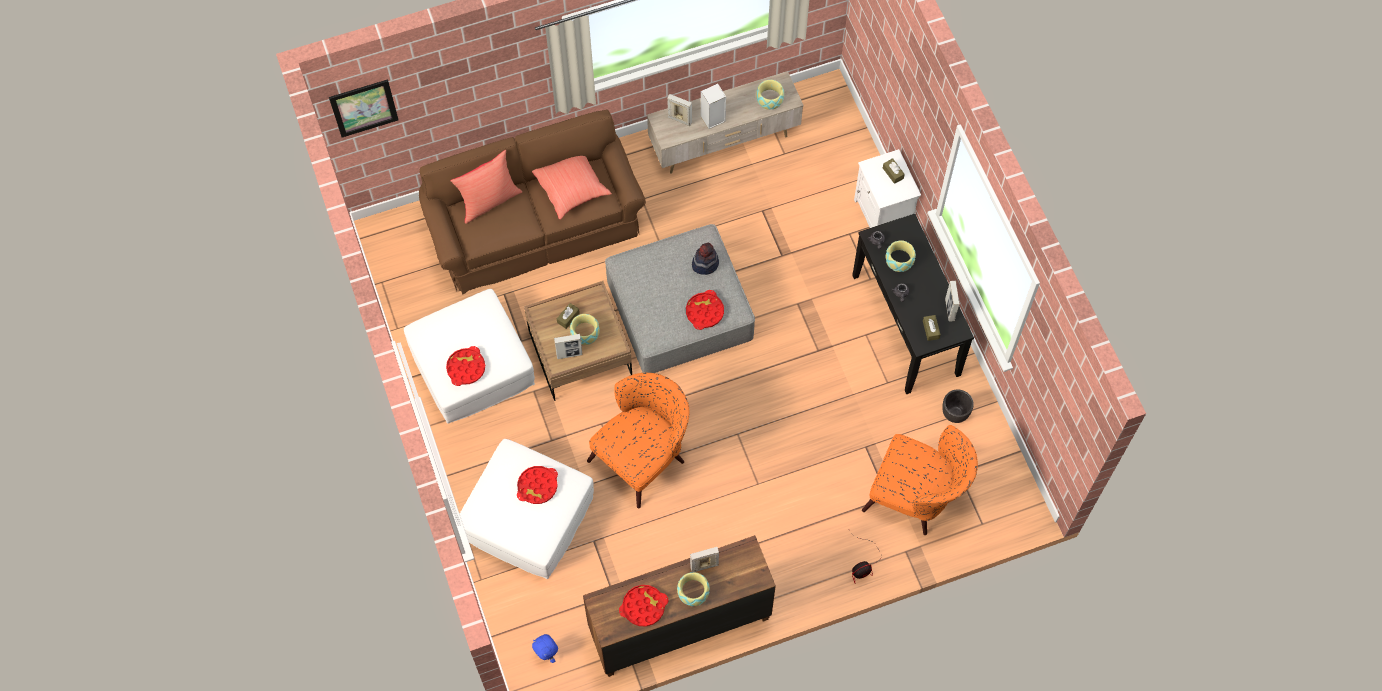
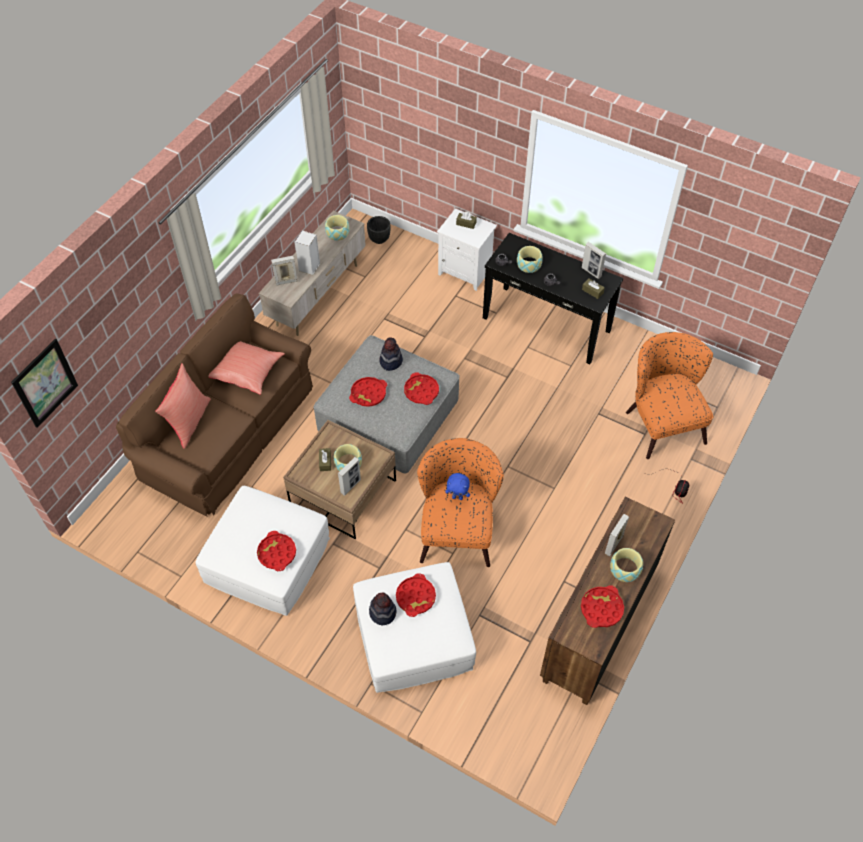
camera: 40 degrees left, 10 degrees down
blue plush toy [532,634,558,663] -> blue plush toy moved to [445,473,470,500]
orange armchair [862,425,978,535] -> orange armchair turned 90 degrees counterclockwise [626,332,713,459]
black planter [942,389,974,423] -> black planter moved to [367,216,391,244]
none -> red tray [349,377,387,407]
none -> hat [369,593,397,625]

